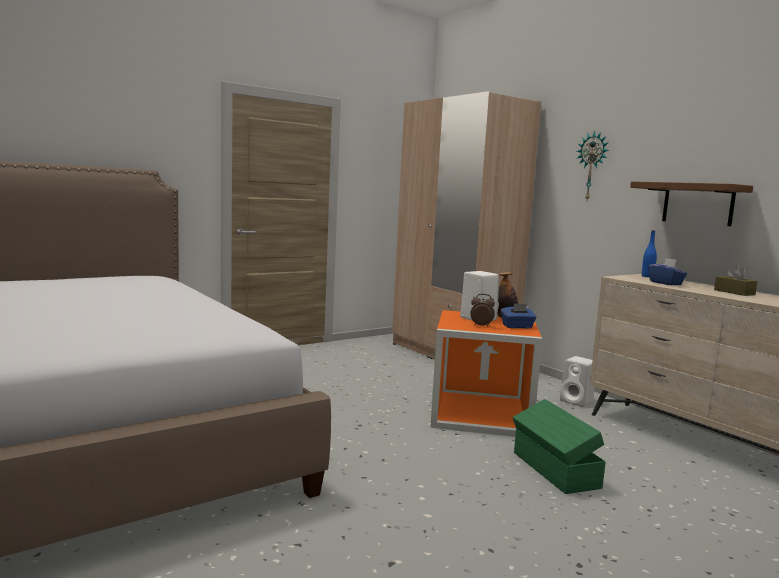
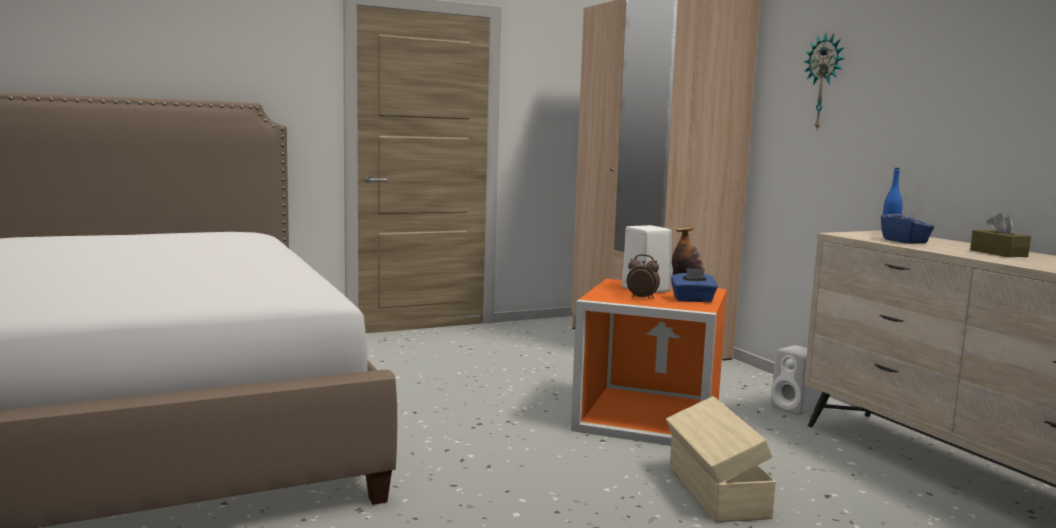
camera: 10 degrees right, 0 degrees up
green storage box [513,399,606,494] -> beige storage box [666,396,776,522]
brown shelf [630,181,753,226] -> none

